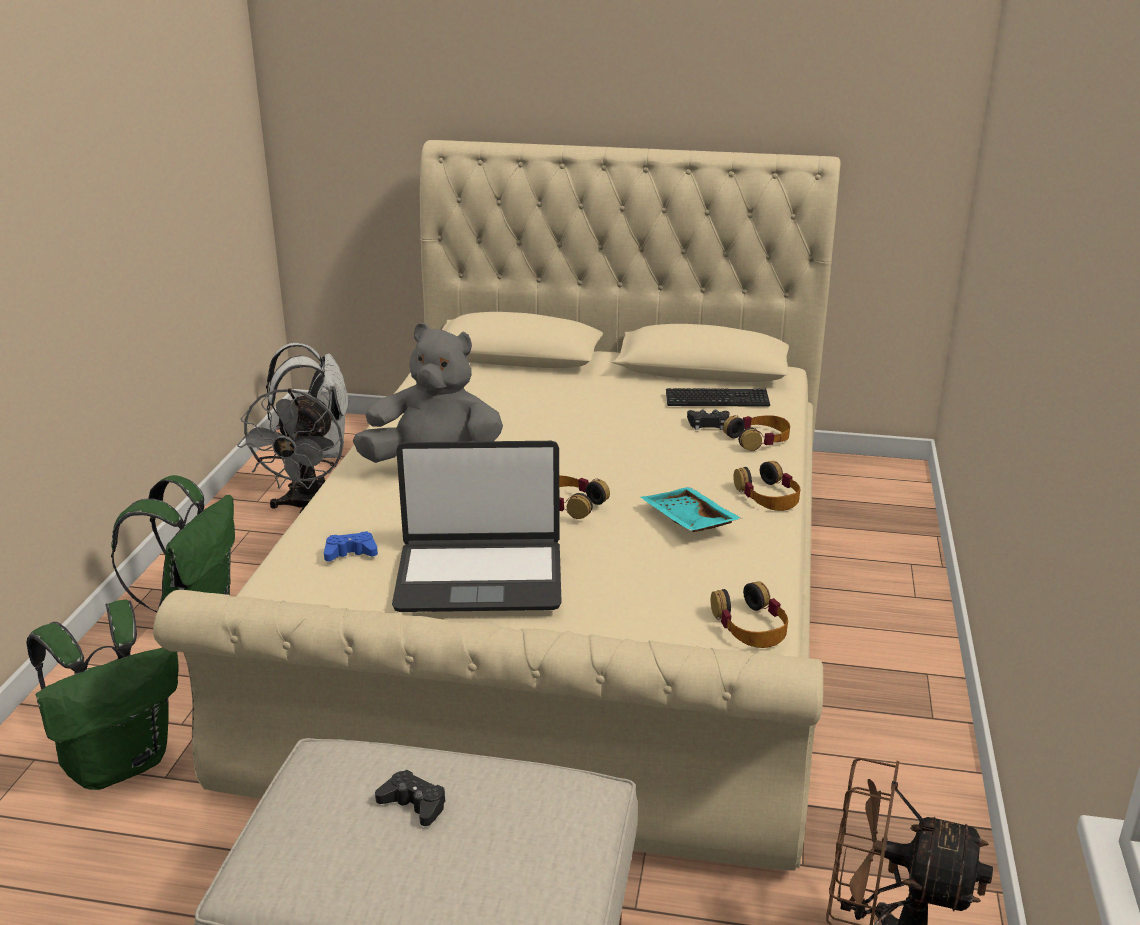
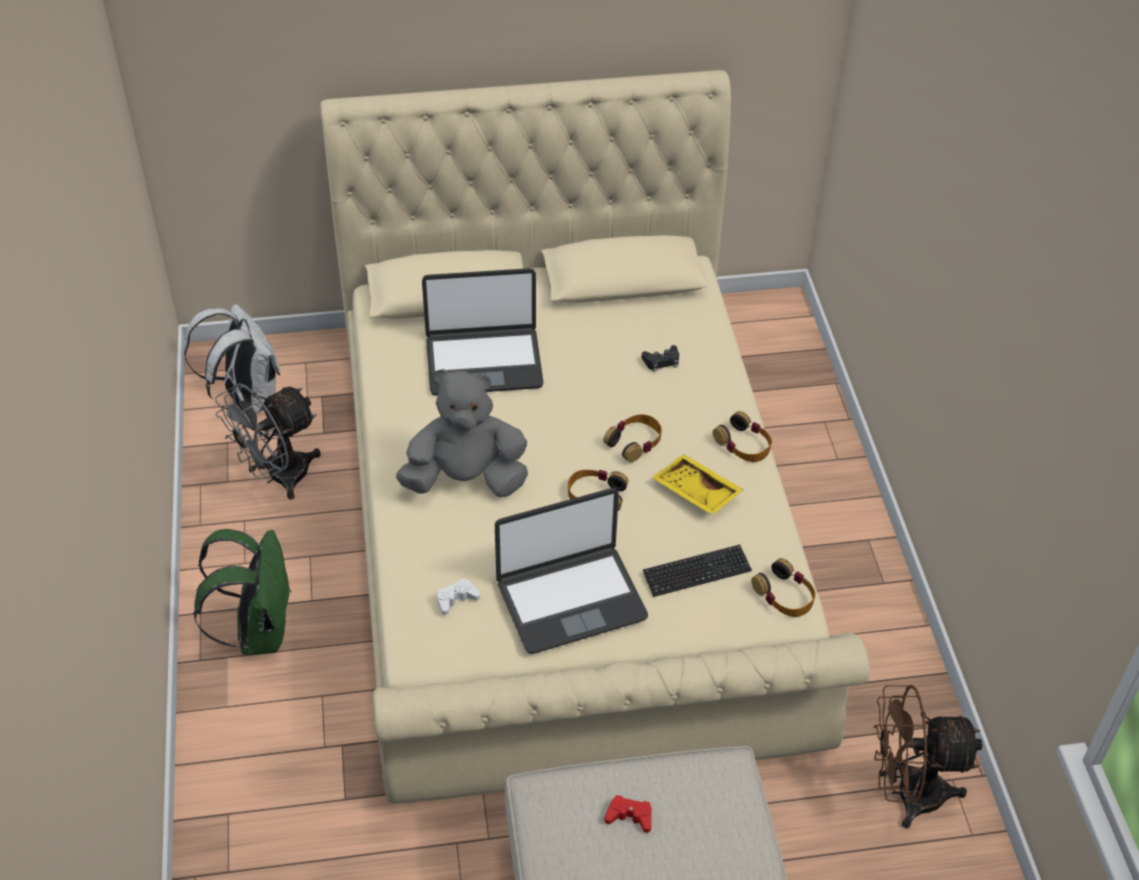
camera: 20 degrees left, 20 degrees up
green backpack [26,600,179,790] -> none
grey fan [237,388,343,513] -> grey fan turned 60 degrees clockwise [215,383,321,499]
blue game controller [324,531,378,561] -> white game controller [436,578,480,615]
black game controller [375,770,446,826] -> red game controller [604,795,652,833]
turquoise tray [641,487,742,532] -> yellow tray [652,454,744,515]
keyboard [666,388,770,407] -> keyboard moved to [643,545,752,597]
headphones [723,415,790,451] -> headphones moved to [603,414,662,462]
none -> laptop [422,268,544,396]

